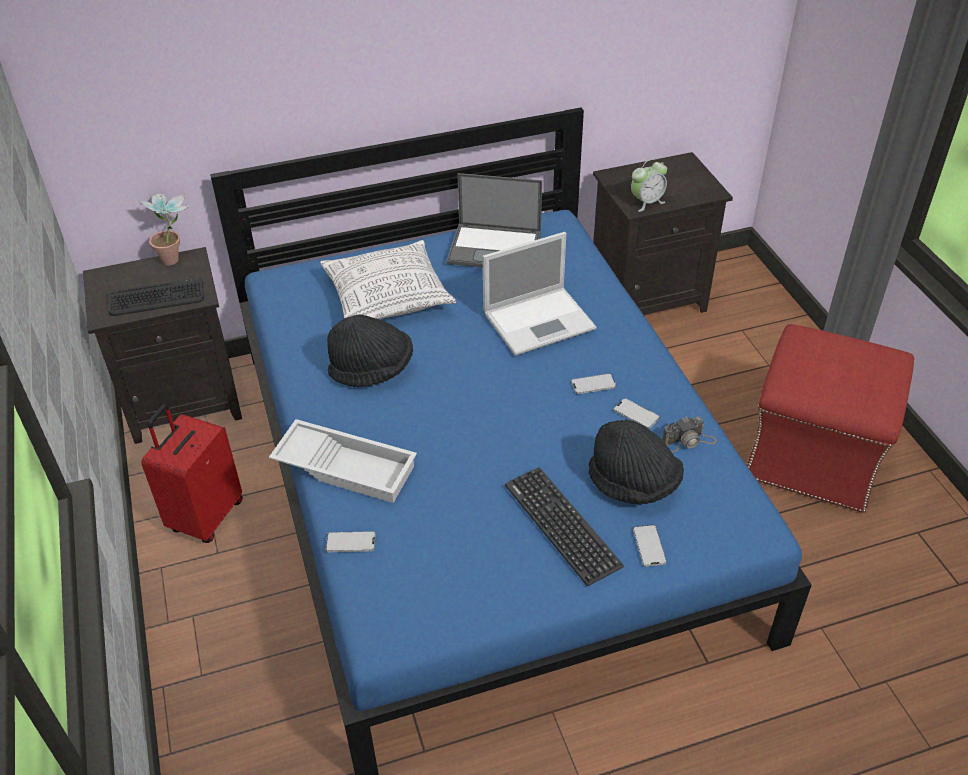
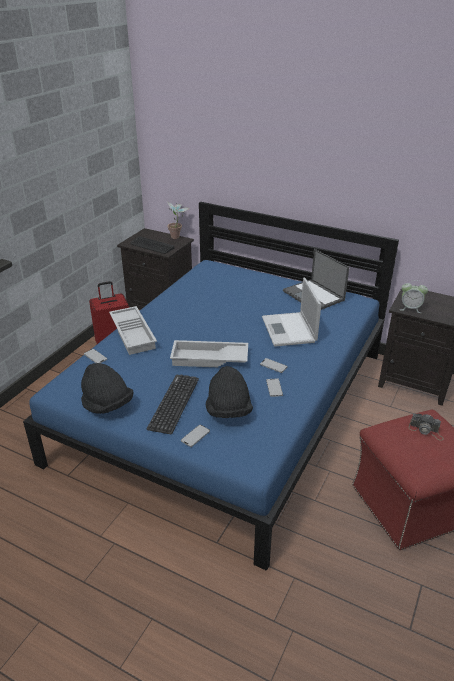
camera: 45 degrees right, 10 degrees down
pillow [320,240,456,319] -> none
black hat [327,314,413,387] -> black hat moved to [81,363,134,414]
laptop [482,232,597,356] -> laptop turned 60 degrees clockwise [262,277,321,347]
camera [662,416,717,452] -> camera moved to [409,414,444,441]
none -> white tray [170,340,248,367]

